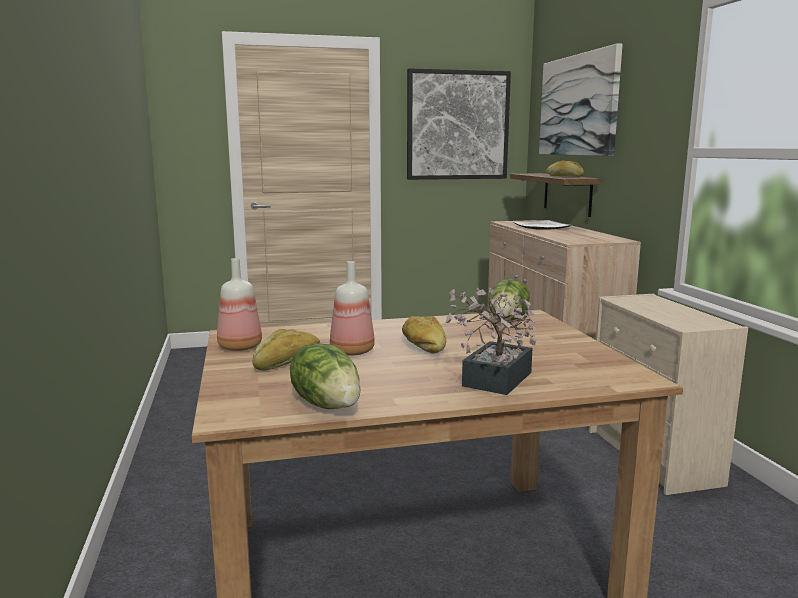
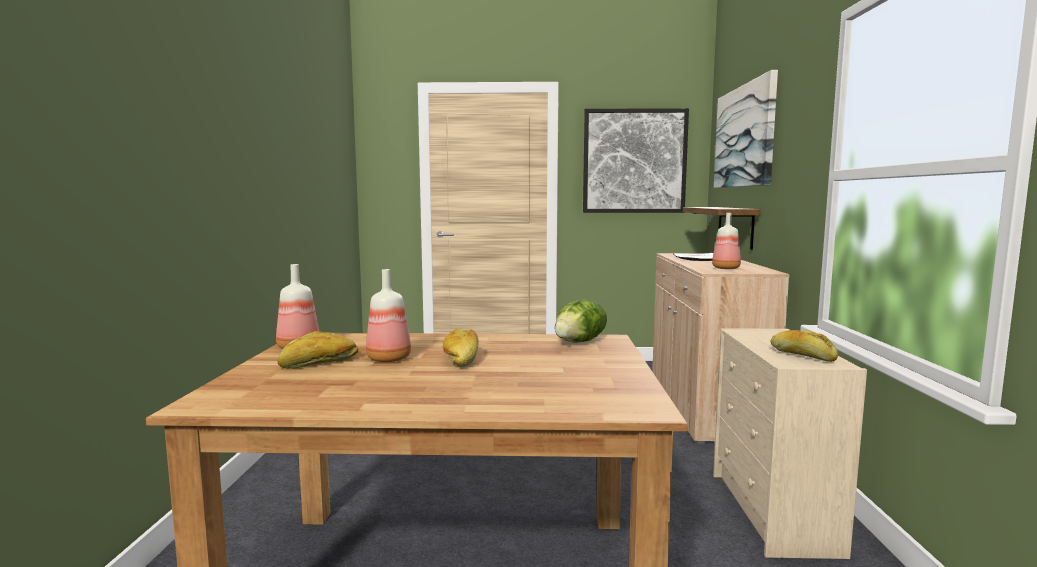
camera: 15 degrees right, 5 degrees down
lettuce [290,343,361,409] -> none
potted plant [445,287,537,395] -> none
bread [547,161,584,177] -> bread moved to [770,330,838,362]
none -> bottle [712,213,741,269]

